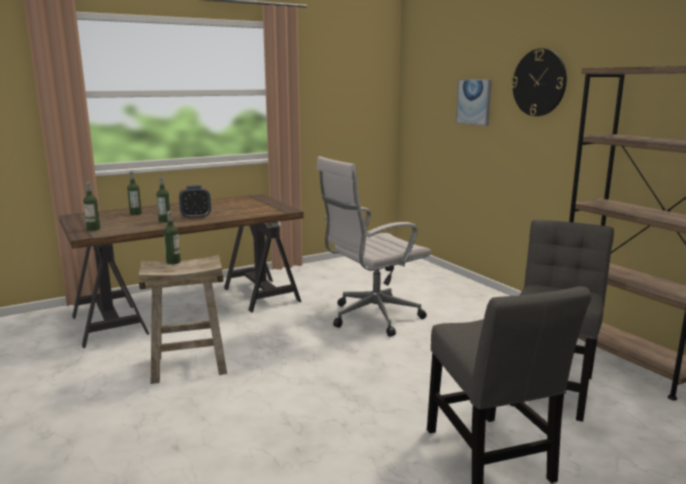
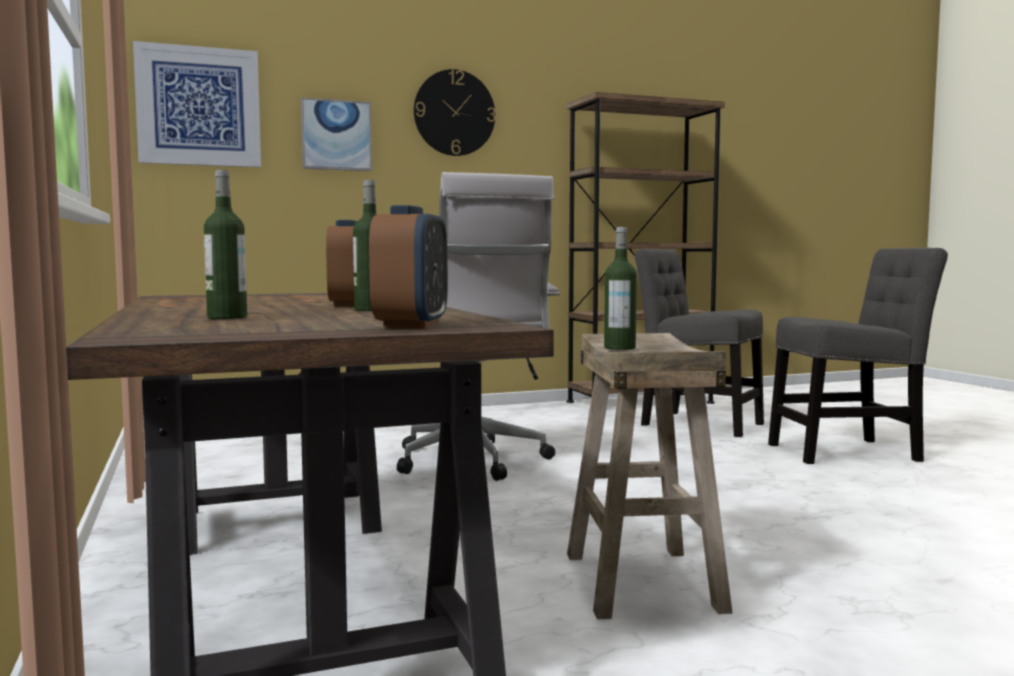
camera: 80 degrees left, 10 degrees down
bottle [83,182,100,231] -> alarm clock [369,205,448,329]
none -> picture [133,41,261,167]

